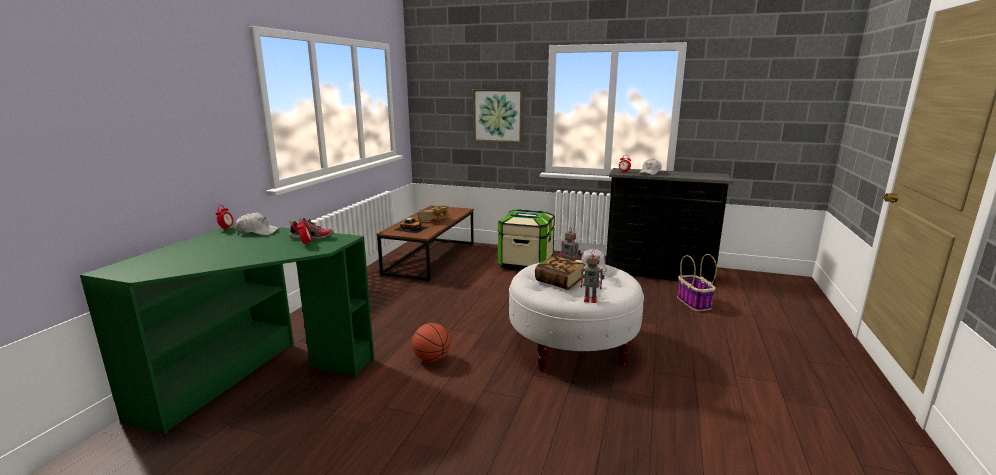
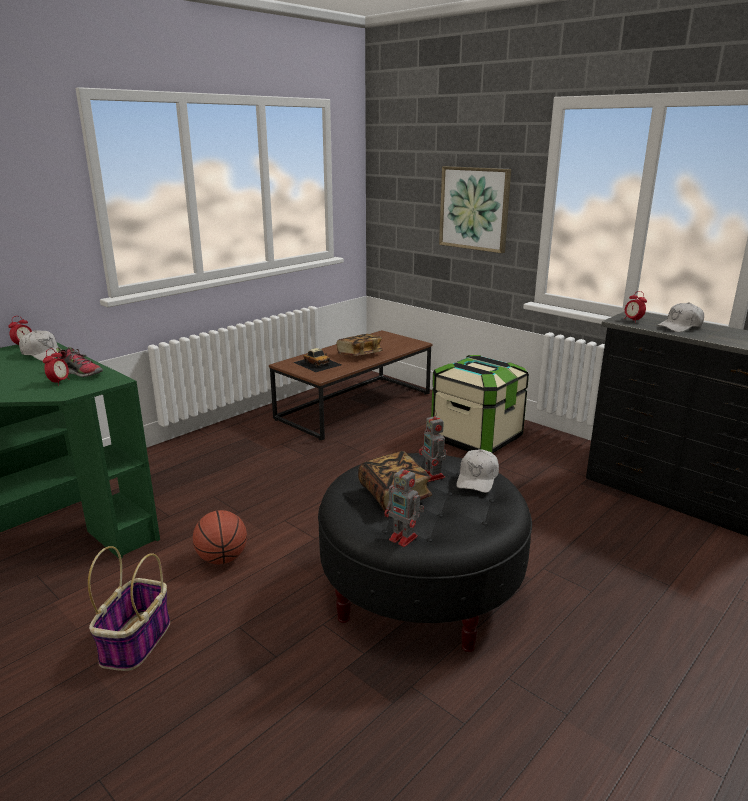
camera: 25 degrees right, 5 degrees up
white ottoman [509,260,644,372] -> black ottoman [318,453,532,652]
basket [677,254,717,311] -> basket moved to [88,546,170,671]

